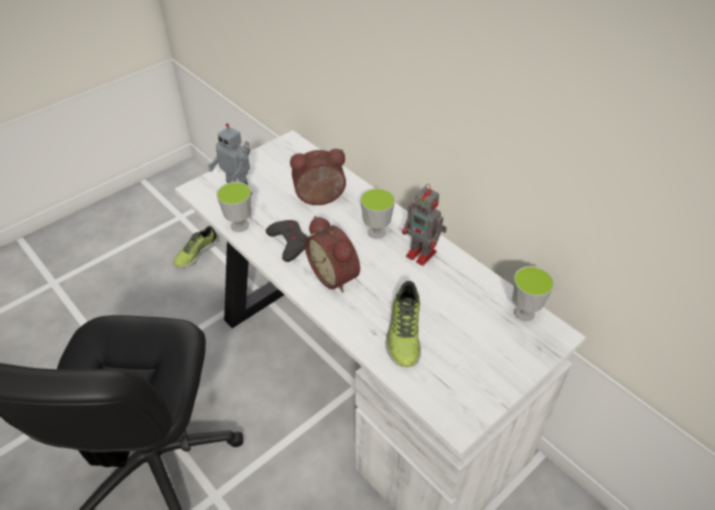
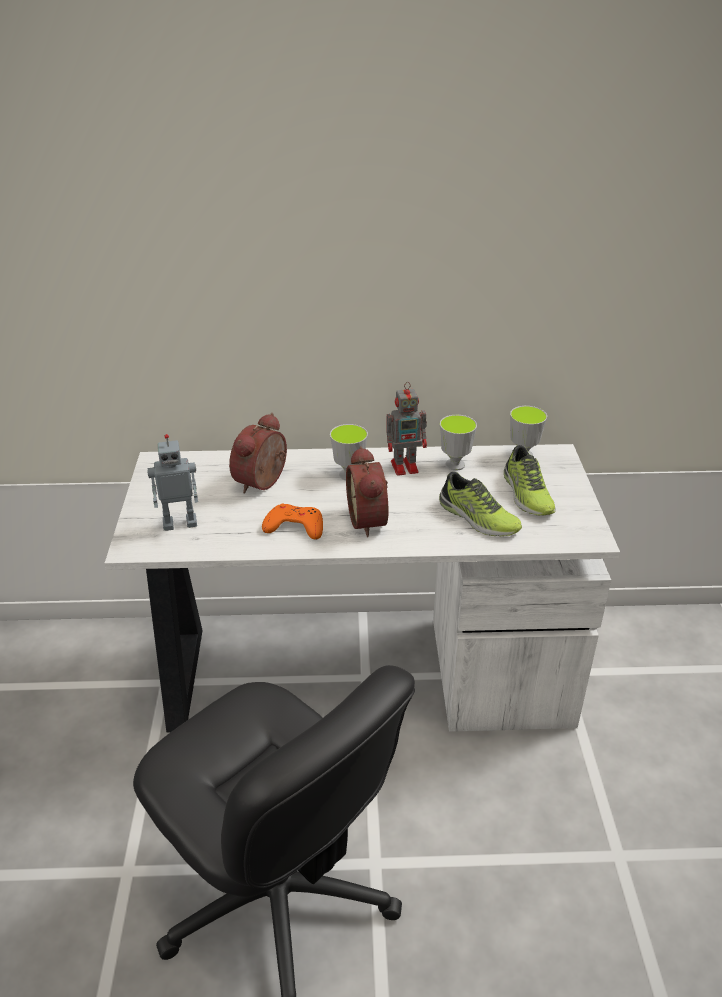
camera: 50 degrees left, 10 degrees down
shoe [174,226,219,268] -> shoe moved to [504,445,556,515]
cup [216,182,251,232] -> cup moved to [440,415,477,471]
grey game controller [266,220,307,262] -> orange game controller [262,504,323,539]
alarm clock [305,216,360,293] -> alarm clock turned 75 degrees clockwise [346,446,388,537]

